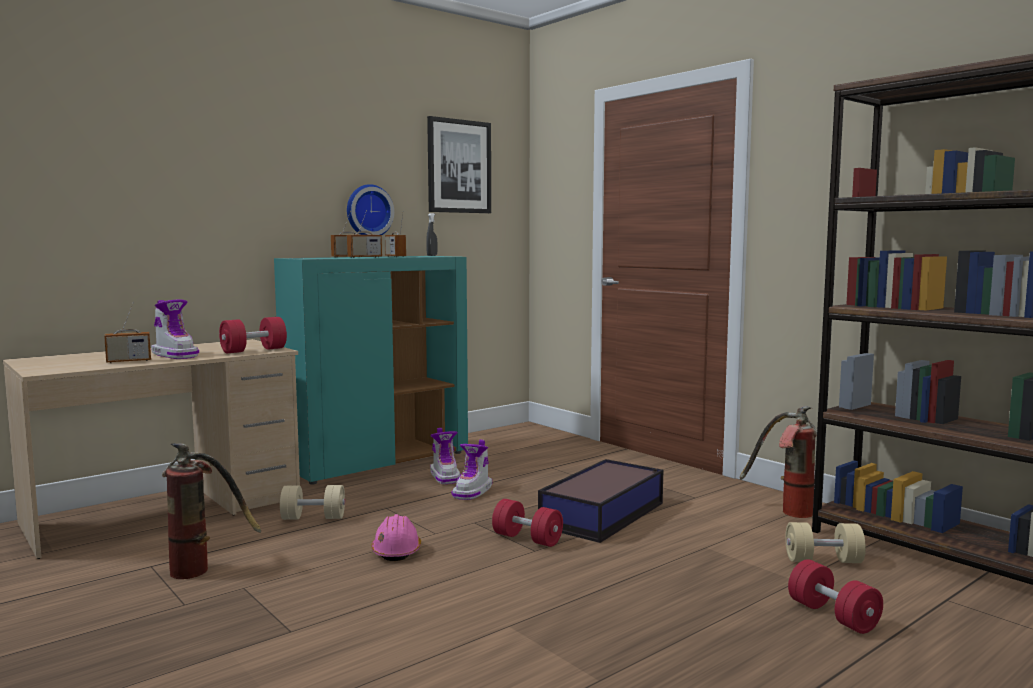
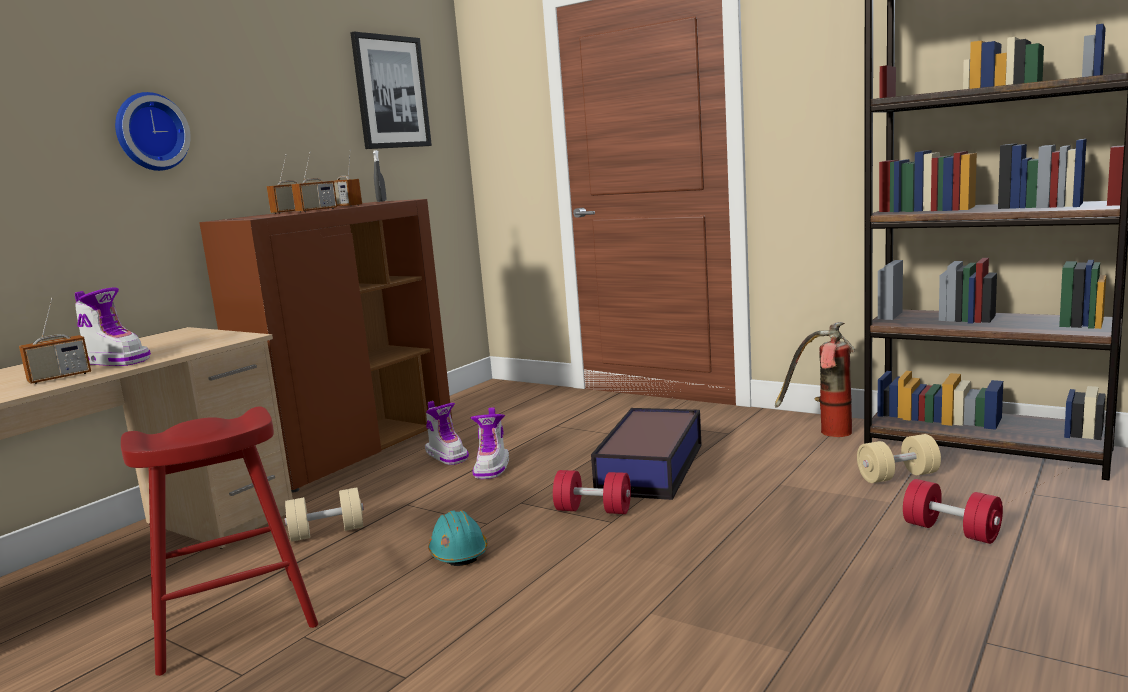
camera: 15 degrees left, 5 degrees up
fire extinguisher [162,443,261,579] -> red stool [121,406,318,676]
red dumbbell [219,317,287,353] -> none
turquoise cabinet [274,256,468,484] -> brown cabinet [199,199,452,493]
wall clock [347,184,394,235] -> wall clock moved to [115,92,191,171]
pink hard hat [372,514,421,561] -> turquoise hard hat [428,510,488,566]

